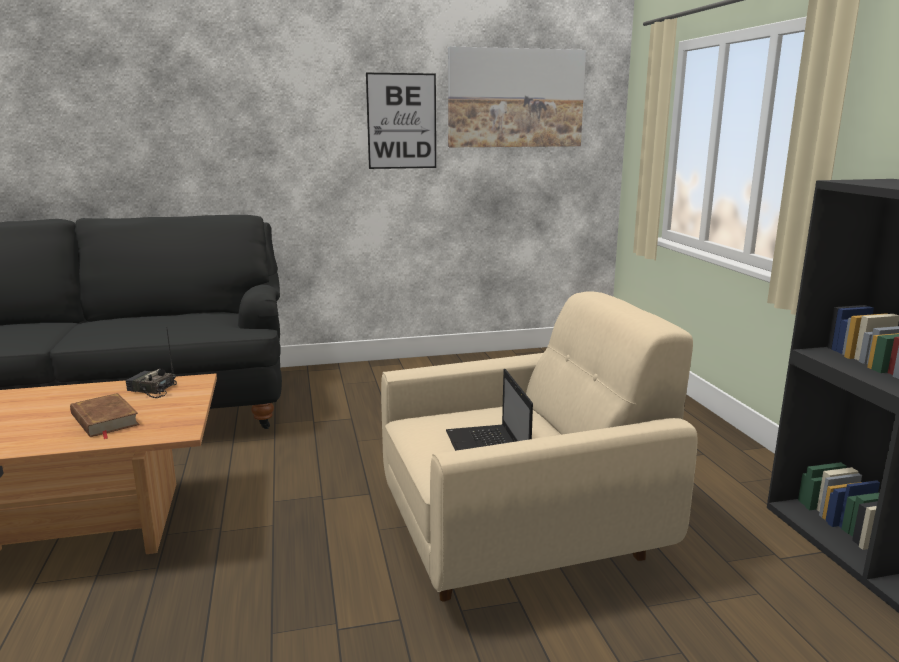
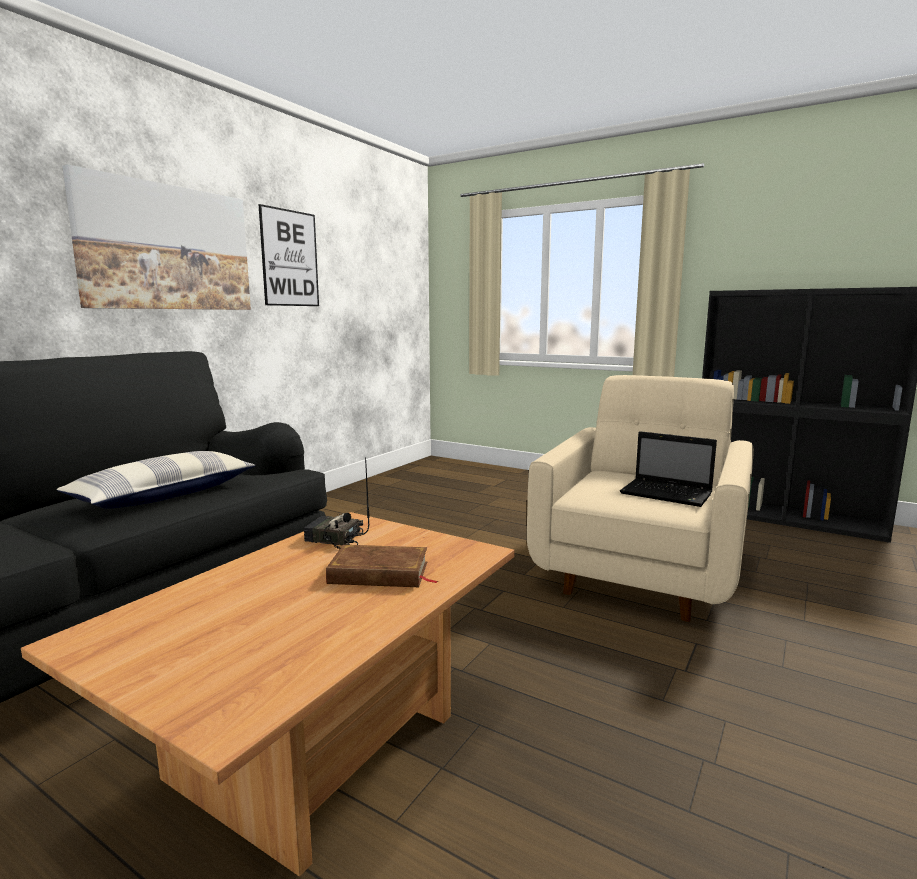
camera: 45 degrees left, 5 degrees down
radio [126,329,177,398] -> radio turned 45 degrees clockwise [304,457,370,549]
picture [448,46,586,148] -> picture moved to [62,165,251,310]
none -> pillow [56,451,256,509]

